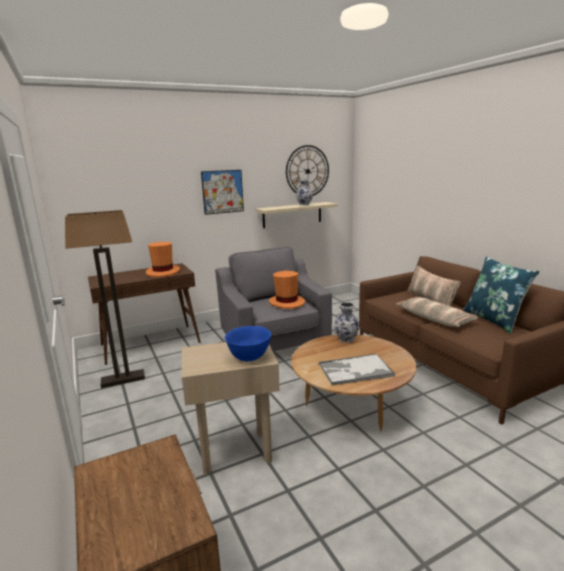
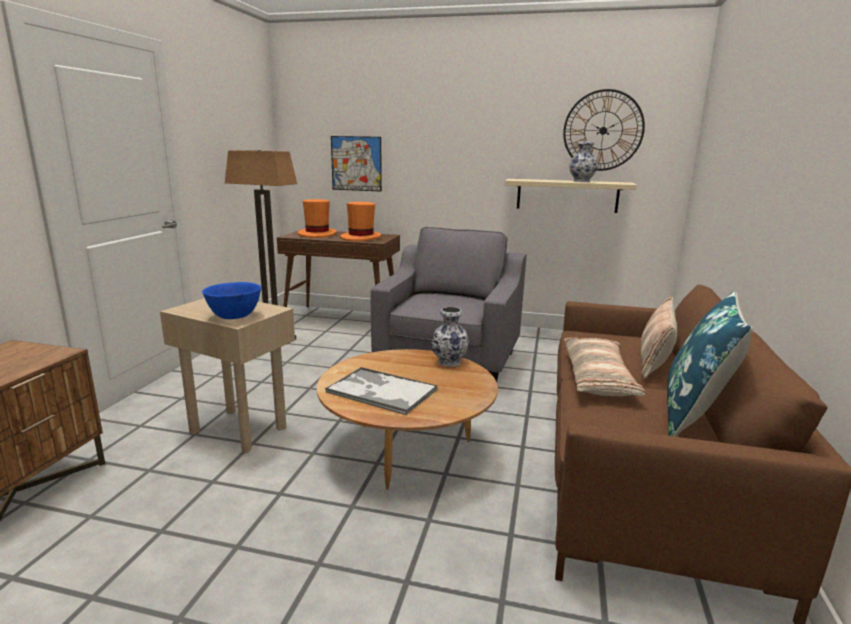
camera: 40 degrees right, 0 degrees up
picture [201,170,244,215] -> picture moved to [331,136,382,191]
orange hat [269,271,305,309] -> orange hat moved to [298,199,337,238]

